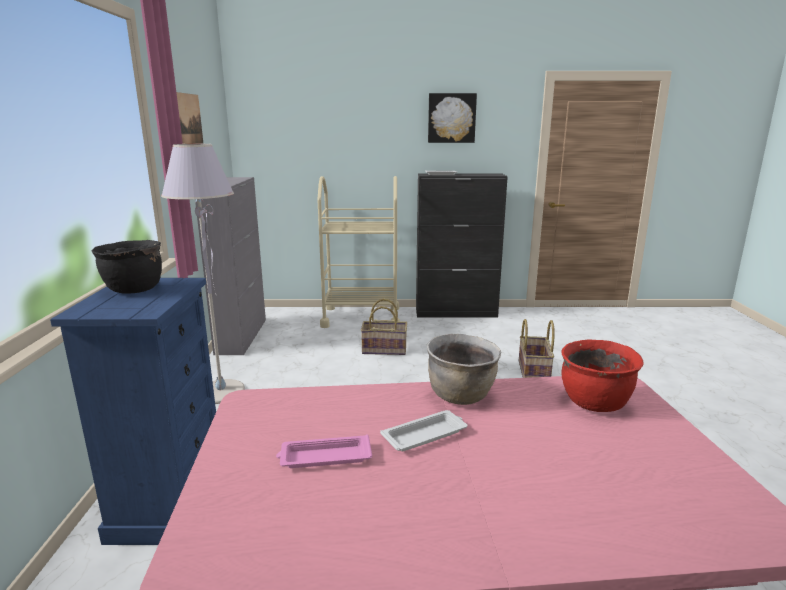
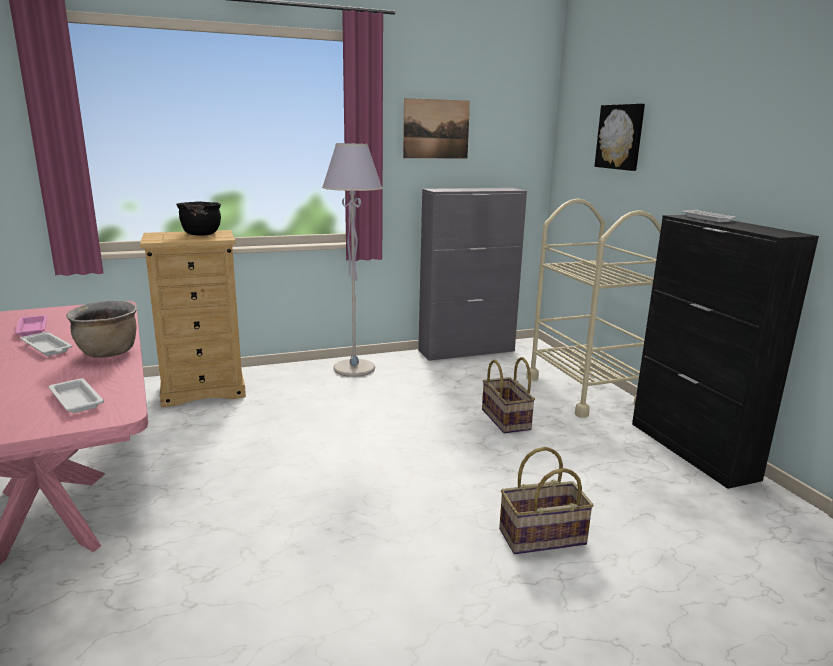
camera: 70 degrees right, 0 degrees up
blue dresser [50,278,216,545] -> beige dresser [140,230,246,407]
picture [428,93,477,143] -> picture moved to [594,104,645,171]
red cooking pot [561,339,644,412] -> white tray [49,378,104,413]

